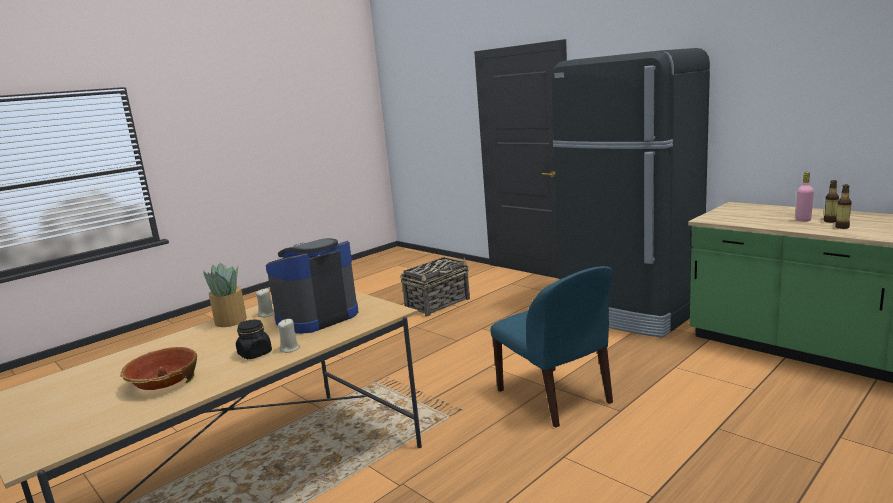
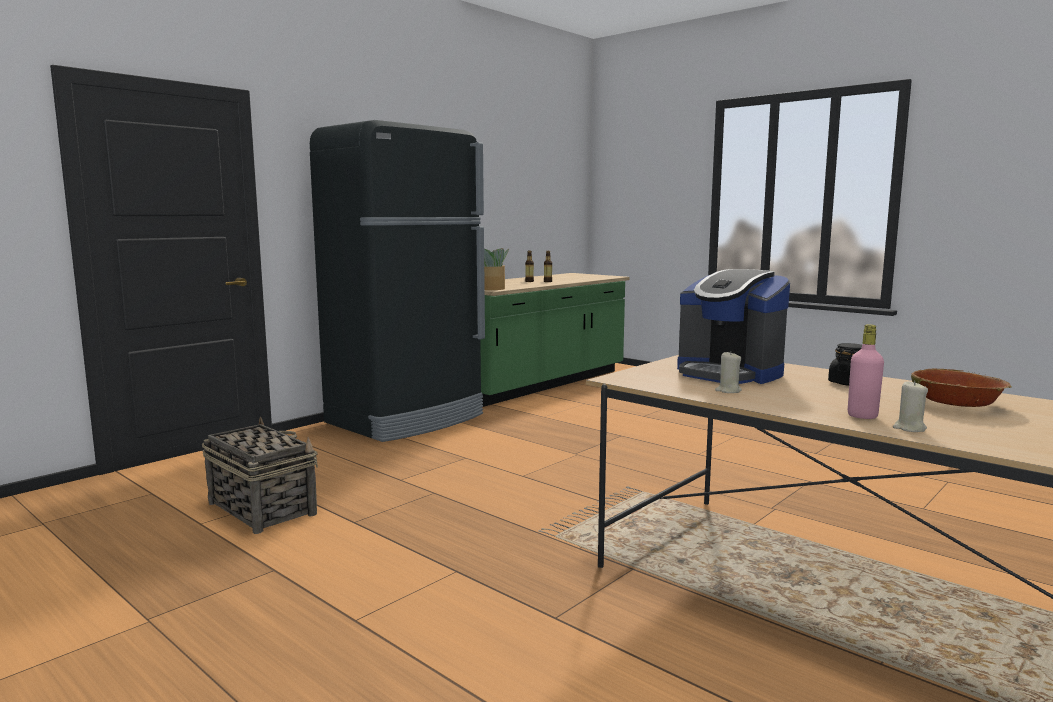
camera: 95 degrees left, 5 degrees down
potted plant [203,263,247,327] -> potted plant moved to [484,248,509,290]
beige candle [278,319,300,353] -> beige candle moved to [893,381,928,432]
blue chair [490,266,613,428] -> none
pink bottle [796,172,814,222] -> pink bottle moved to [848,324,884,419]

